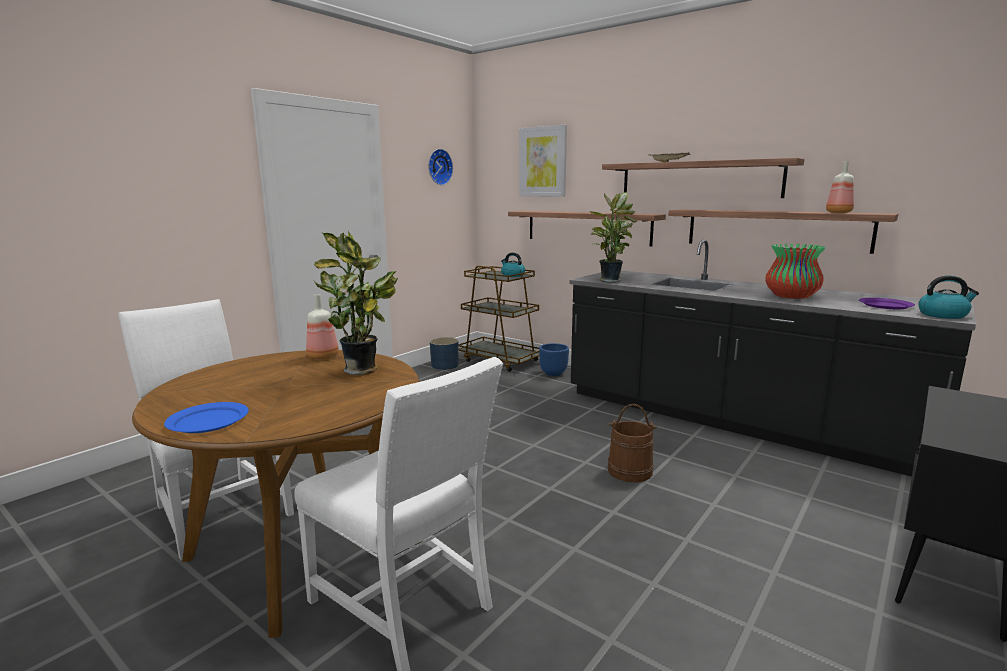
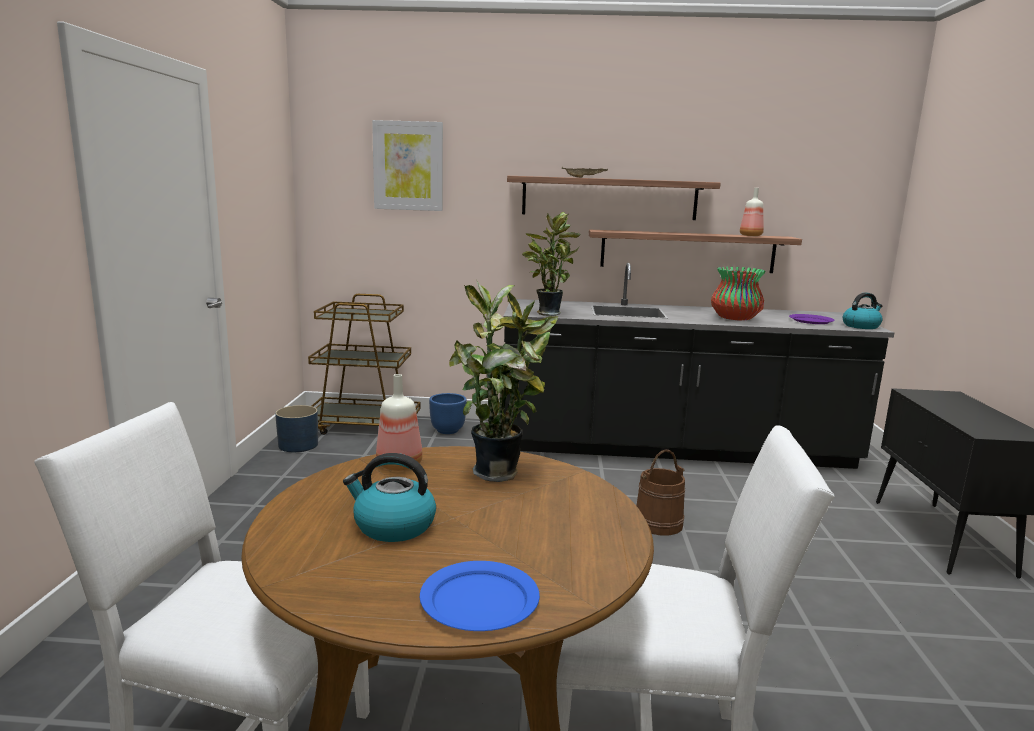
camera: 35 degrees left, 0 degrees up
wall clock [428,149,453,185] -> none
kettle [501,253,525,277] -> kettle moved to [343,453,436,542]
shelf [508,211,666,246] -> none

